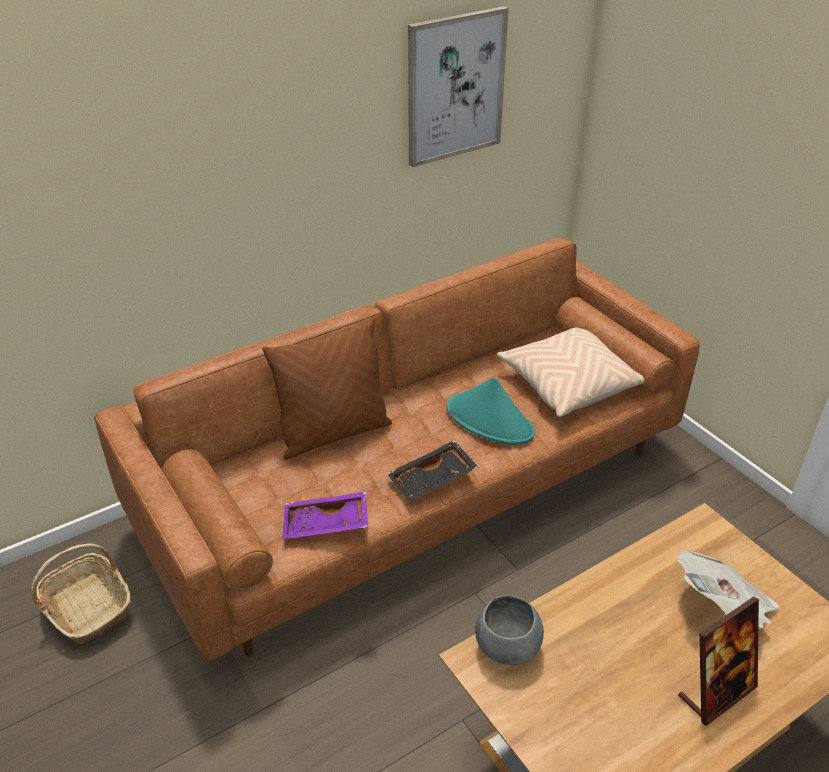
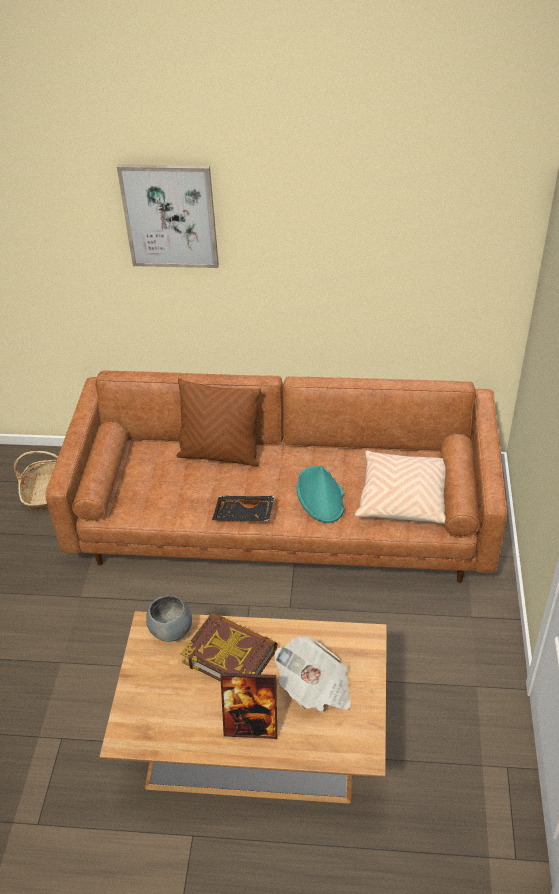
camera: 40 degrees right, 5 degrees up
purple tray [282,492,367,539] -> none
picture [408,6,509,167] -> picture moved to [117,164,219,268]
none -> book [180,613,278,682]

